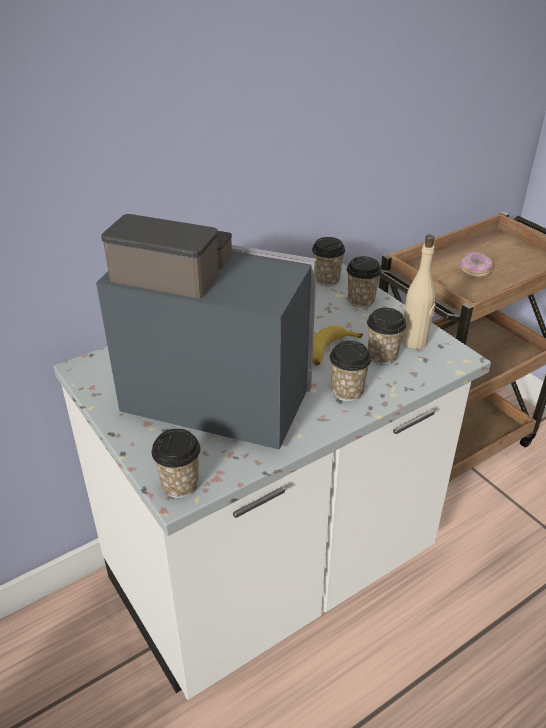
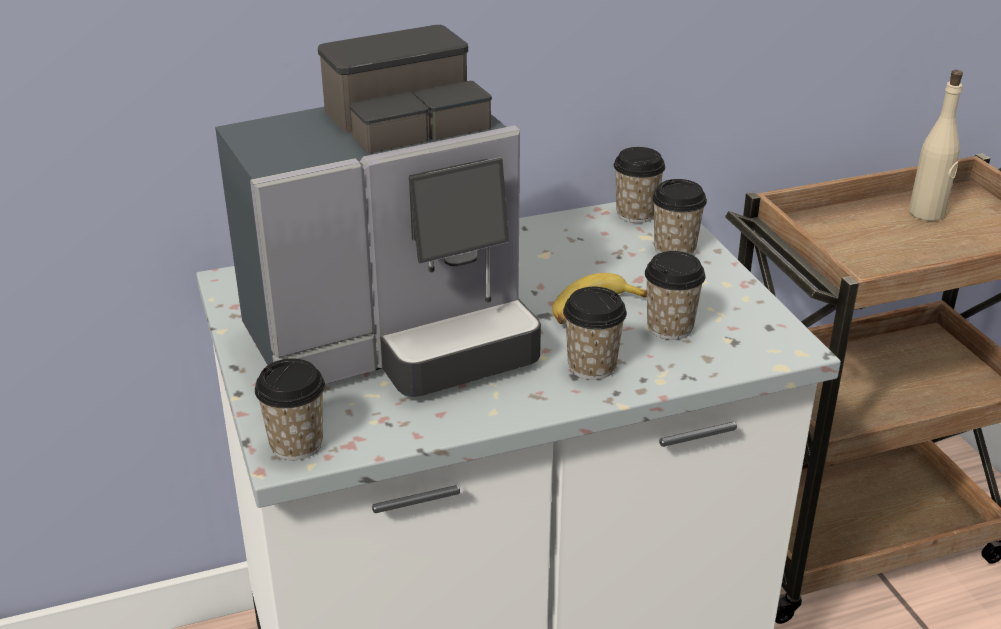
camera: 15 degrees right, 5 degrees down
coffee machine [96,214,317,450] -> coffee machine turned 120 degrees clockwise [215,25,541,397]
beige bottle [401,235,436,349] -> beige bottle moved to [909,70,963,221]
donut [460,252,492,277] -> none

